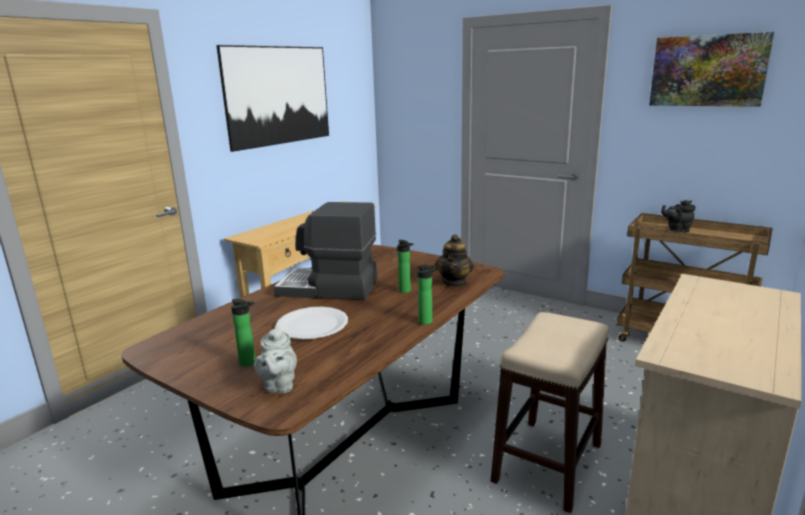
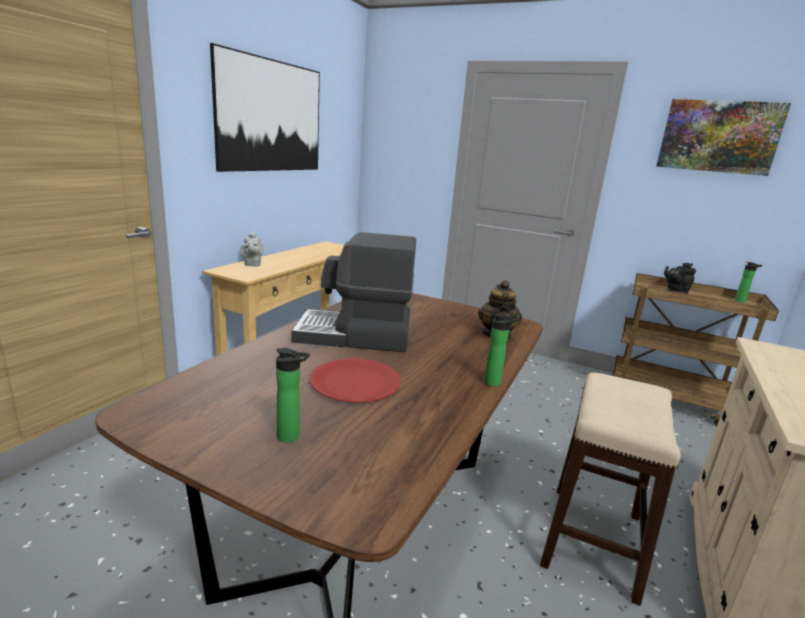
camera: 10 degrees left, 0 degrees up
grey teapot [254,326,297,393] -> grey teapot moved to [240,232,264,267]
white plate [276,307,348,339] -> red plate [310,358,401,403]
bottle [397,240,414,293] -> bottle moved to [735,262,762,303]

